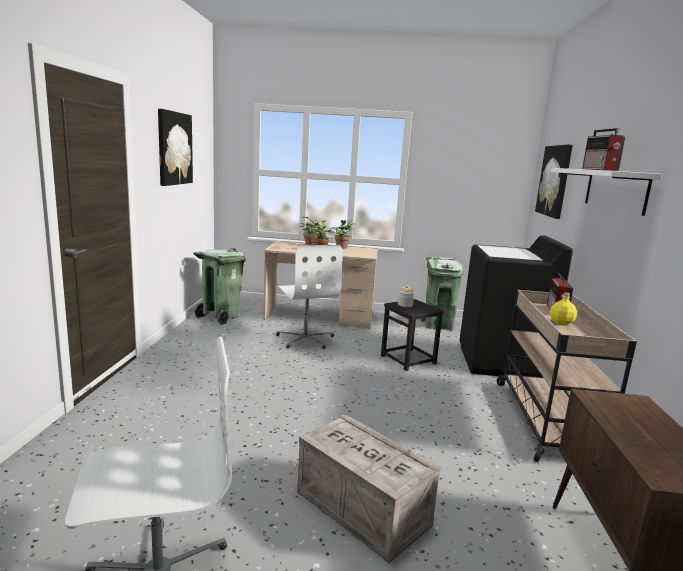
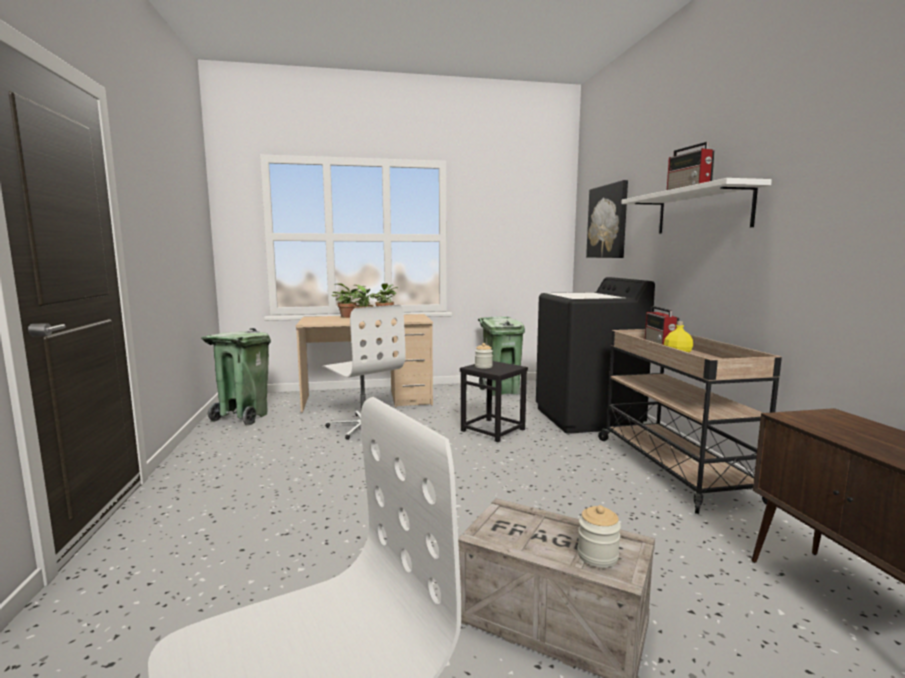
camera: 15 degrees left, 5 degrees down
picture [158,109,193,186] -> none
none -> jar [577,505,621,568]

